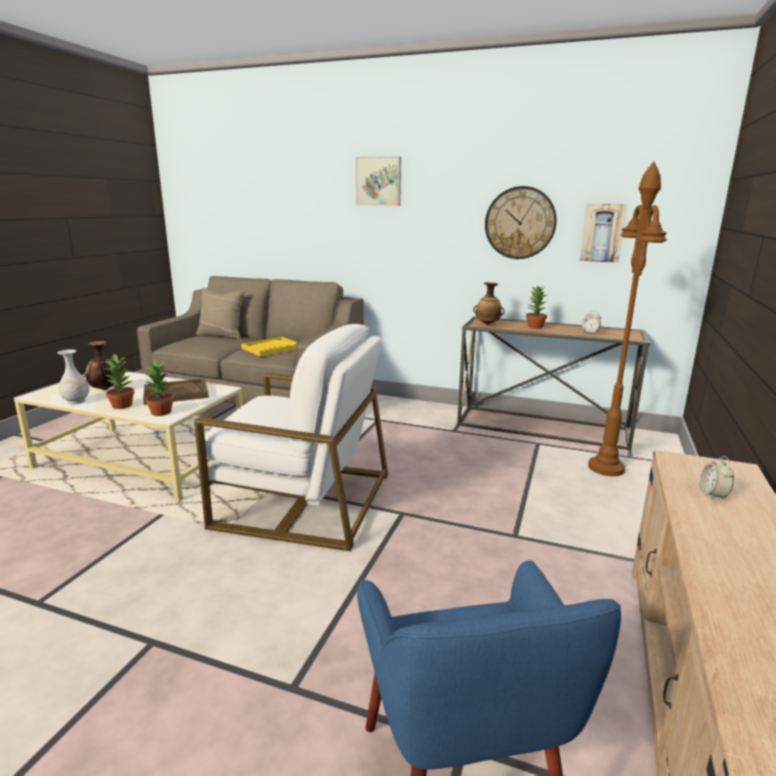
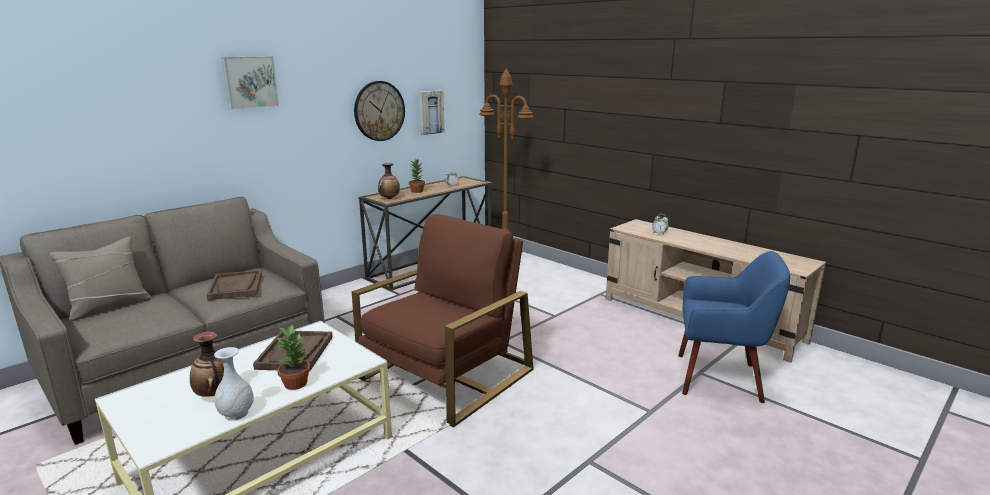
camera: 65 degrees left, 0 degrees up
potted plant [144,360,174,416] -> none
white armchair [194,324,388,551] -> brown armchair [352,214,534,427]
yellow tray [241,337,297,356] -> brown tray [207,270,262,300]

